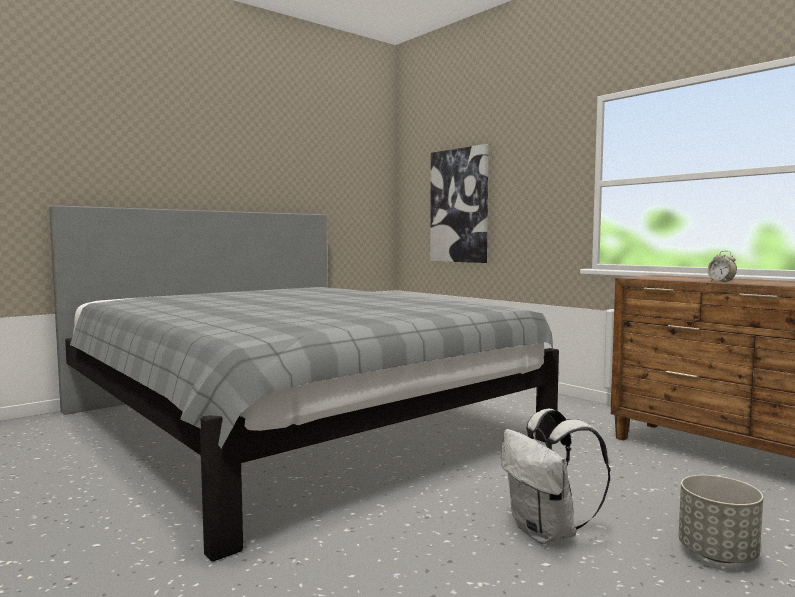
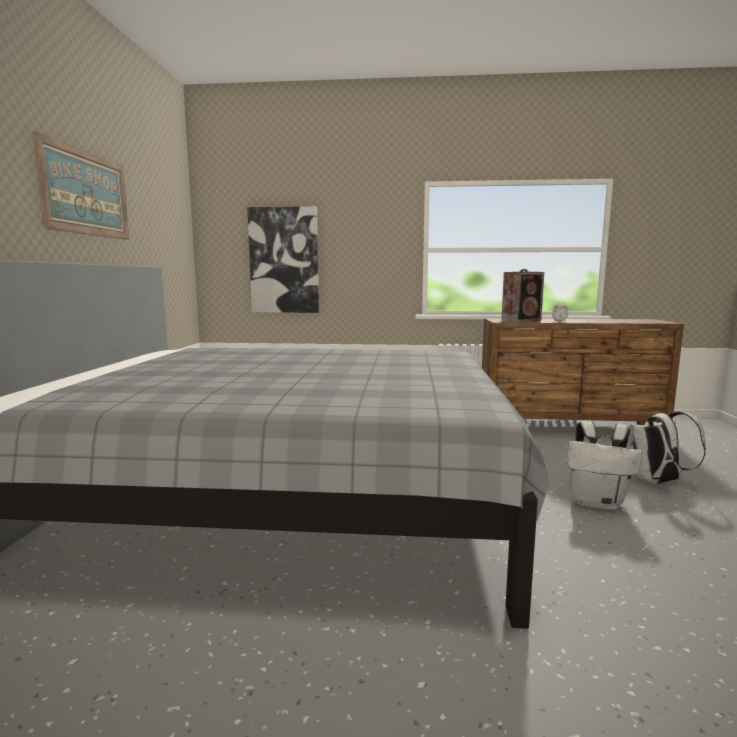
camera: 45 degrees left, 5 degrees up
grey planter [679,475,763,563] -> white backpack [629,411,706,484]
none -> picture [32,131,130,240]
none -> speaker [501,269,544,322]

